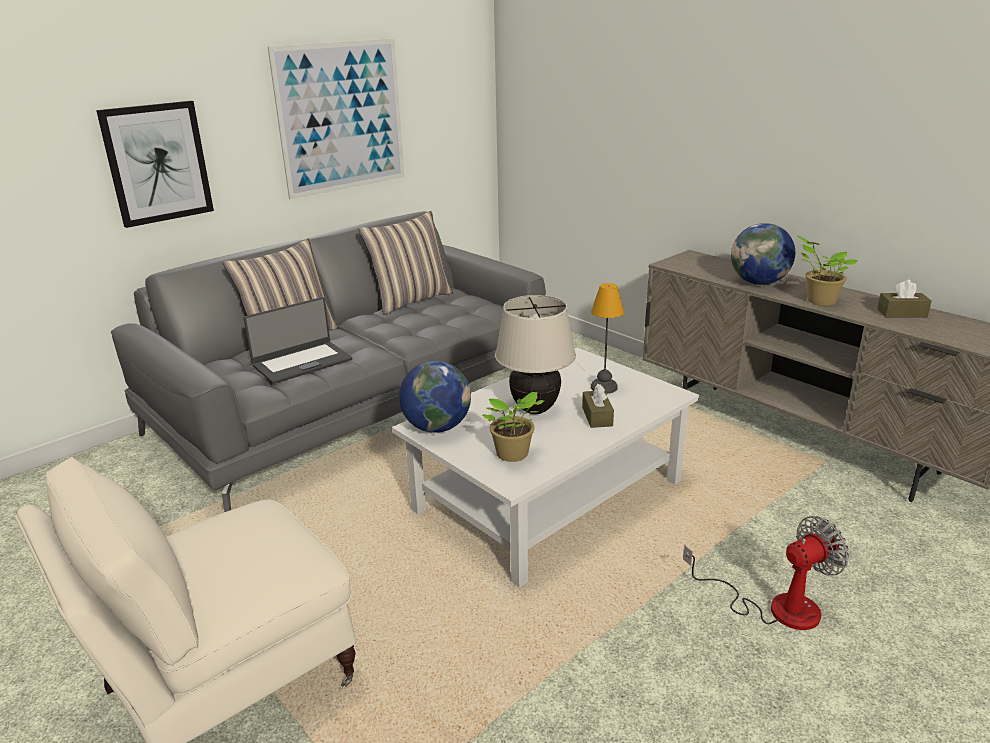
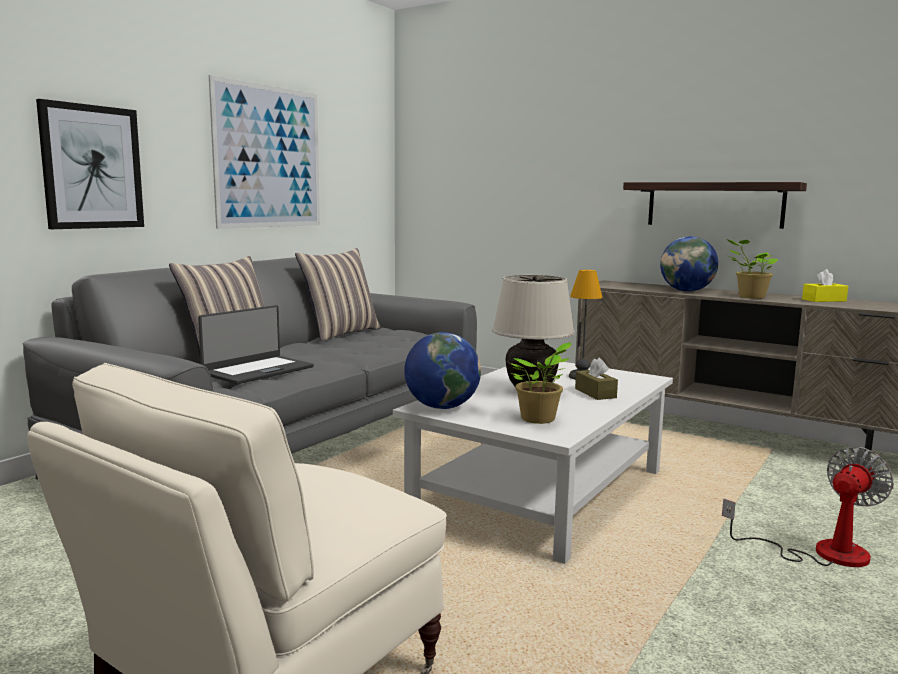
camera: 15 degrees left, 15 degrees down
brown tissue box [877,280,932,318] -> yellow tissue box [802,269,848,302]
none -> shelf [623,182,807,229]

